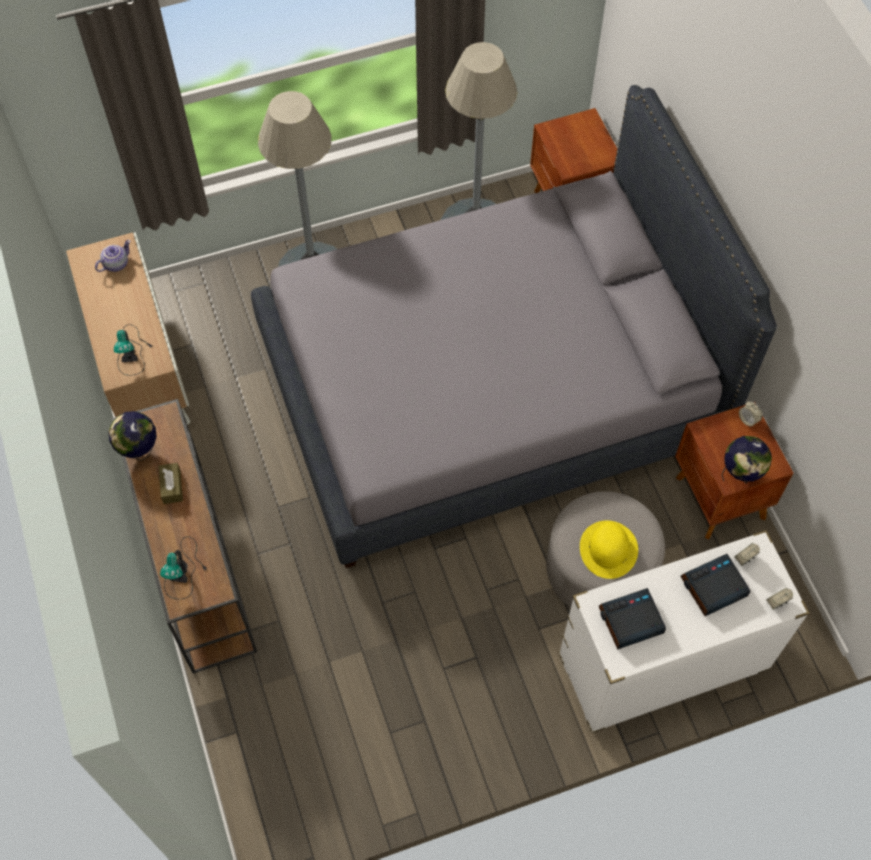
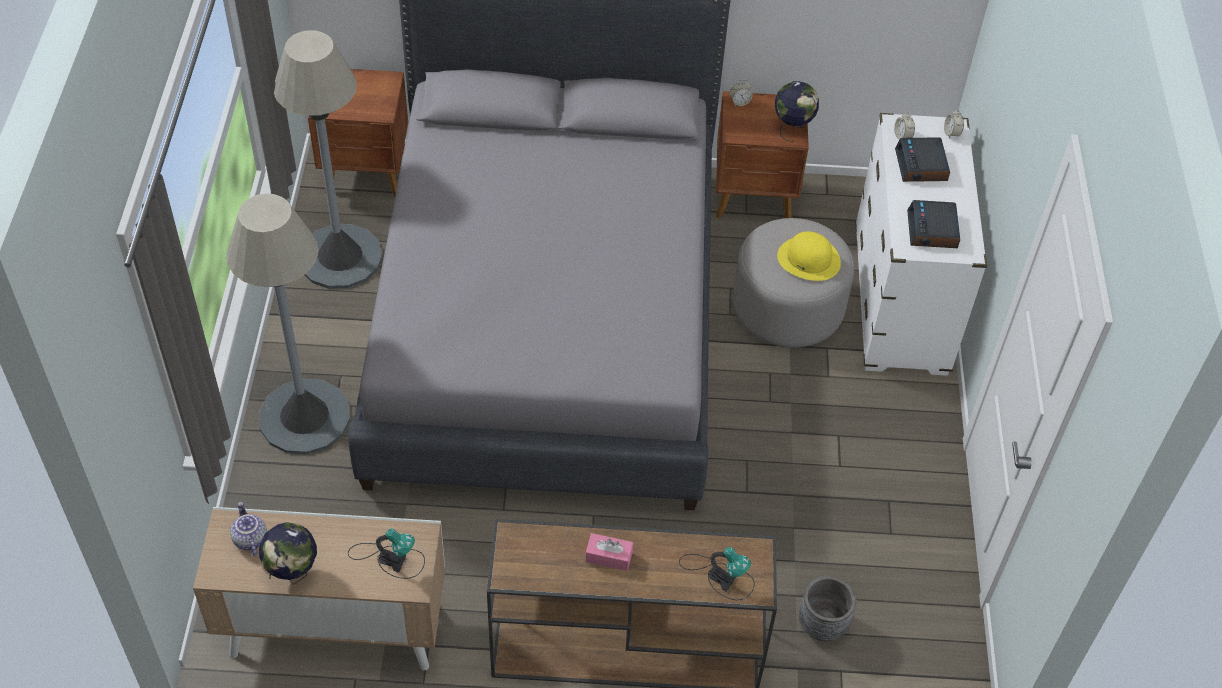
camera: 70 degrees left, 10 degrees down
globe [108,411,157,461] -> globe moved to [259,522,317,585]
brown tissue box [159,463,183,504] -> pink tissue box [585,533,633,571]
none -> grey planter [799,576,856,641]

